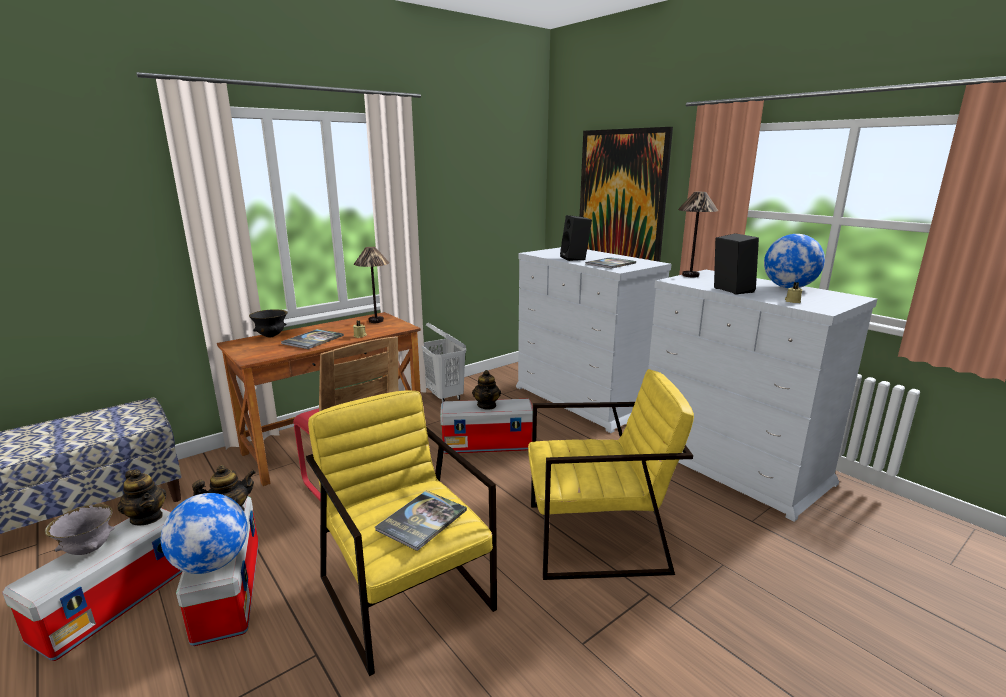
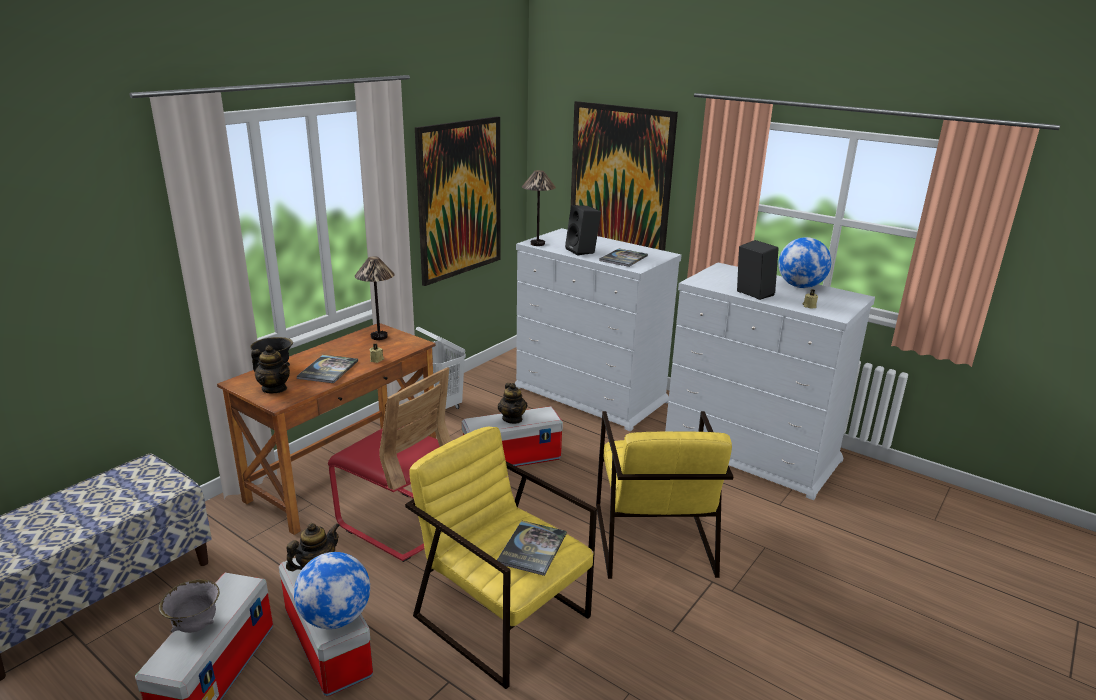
camera: 15 degrees left, 5 degrees up
teapot [118,469,166,525] -> teapot moved to [251,345,290,393]
yellow armchair [528,369,694,580] -> yellow armchair turned 105 degrees clockwise [596,411,734,579]
table lamp [678,192,718,277] -> table lamp moved to [522,170,556,246]
none -> picture [415,116,500,286]

